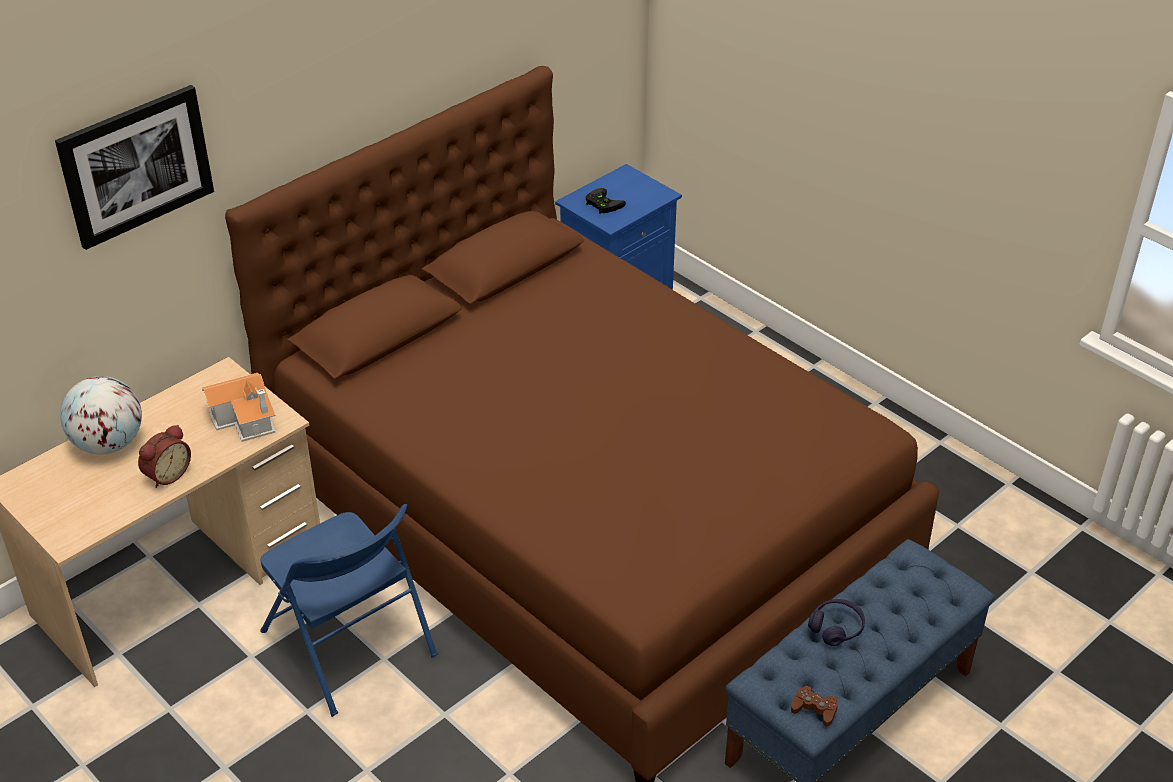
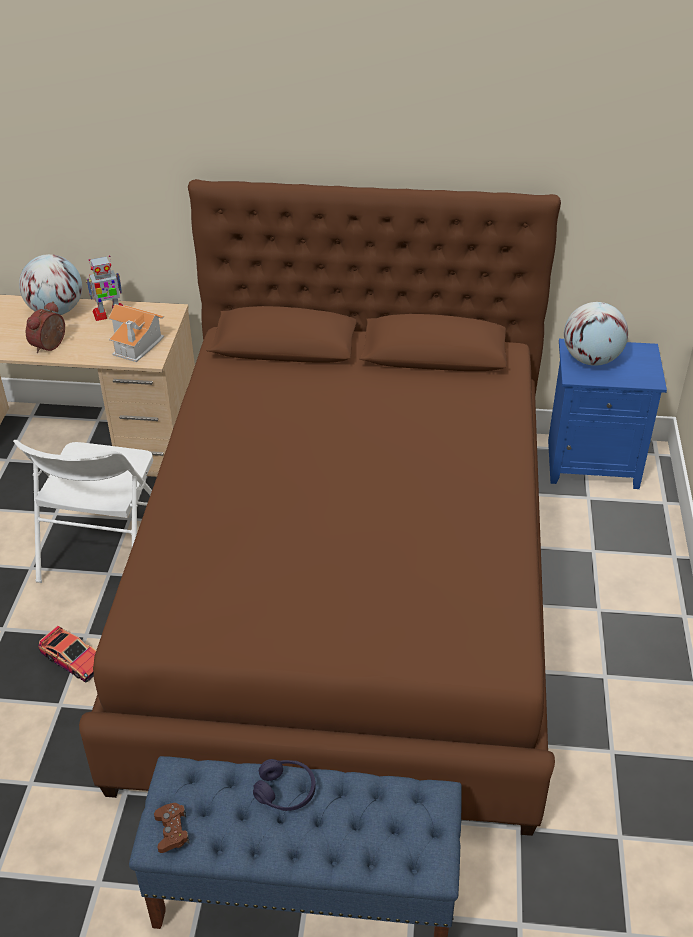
camera: 50 degrees right, 0 degrees up
picture [55,85,214,250] -> none
alarm clock [138,425,191,488] -> alarm clock turned 120 degrees clockwise [26,301,65,353]
blue chair [260,504,438,717] -> white chair [13,440,153,583]
black game controller [586,188,626,214] -> globe [564,302,628,366]
none -> toy car [38,625,96,683]
none -> toy robot [86,255,123,321]

